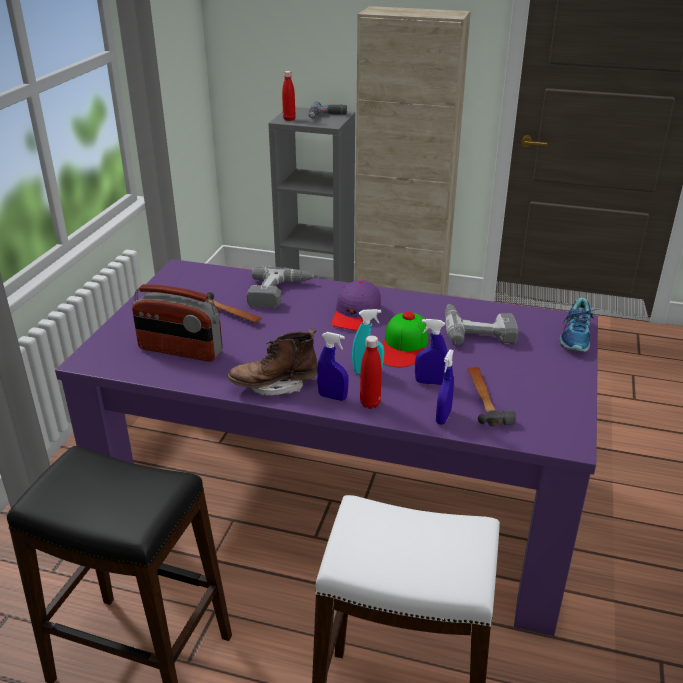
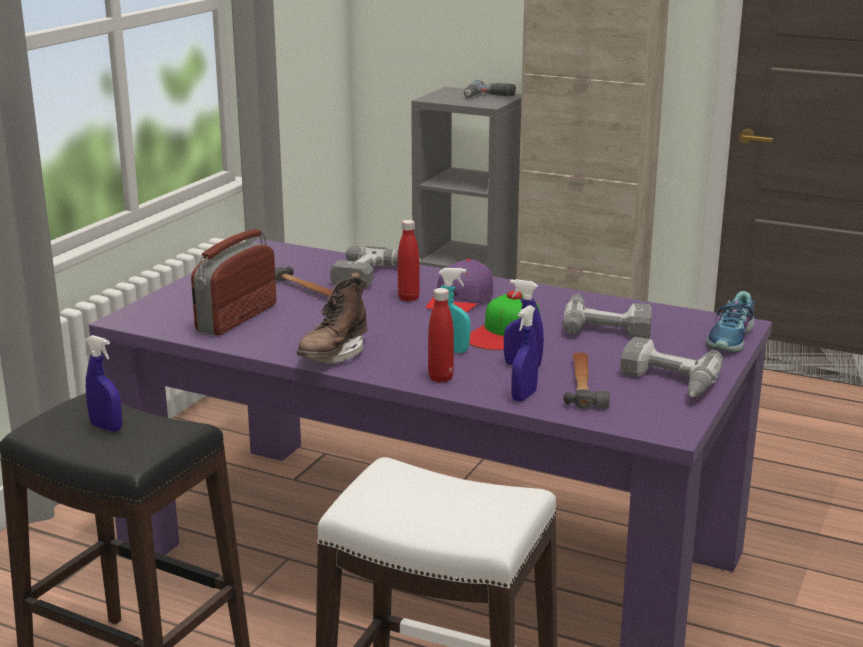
camera: 10 degrees right, 10 degrees down
radio [132,284,223,362] -> radio turned 90 degrees clockwise [191,229,276,336]
brown boot [228,328,317,396] -> brown boot turned 60 degrees counterclockwise [297,272,367,364]
red bottle [282,71,295,121] -> red bottle moved to [398,220,420,302]
blue spray bottle [317,332,349,401] -> blue spray bottle moved to [86,335,122,432]
none -> power drill [620,337,723,397]

